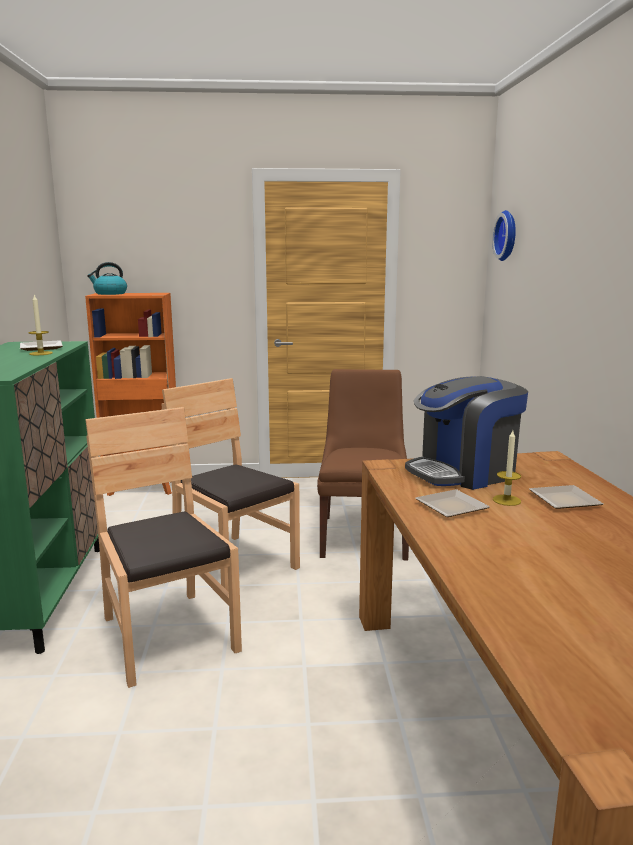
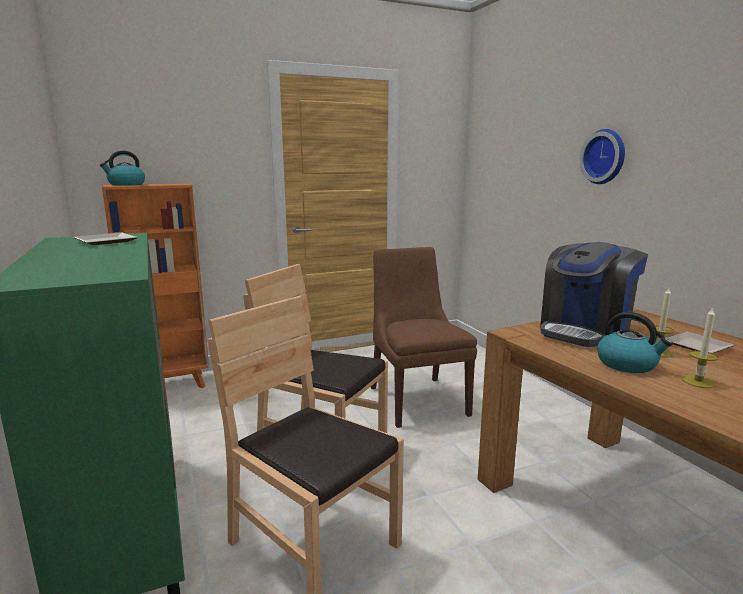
camera: 20 degrees left, 0 degrees up
candle [29,294,53,355] -> candle moved to [682,306,719,388]
plate [415,489,490,517] -> kettle [597,312,673,373]
wall clock [492,210,516,261] -> wall clock moved to [580,129,625,184]

